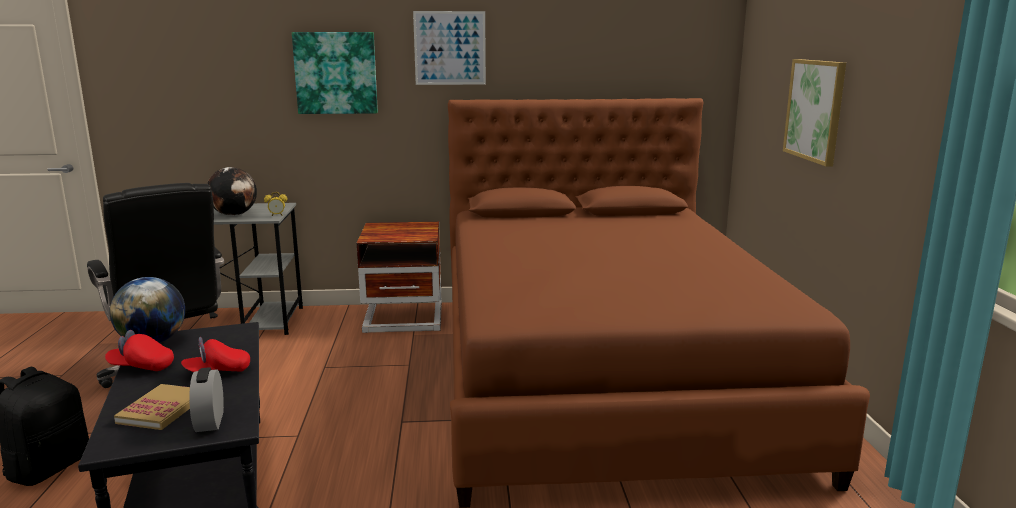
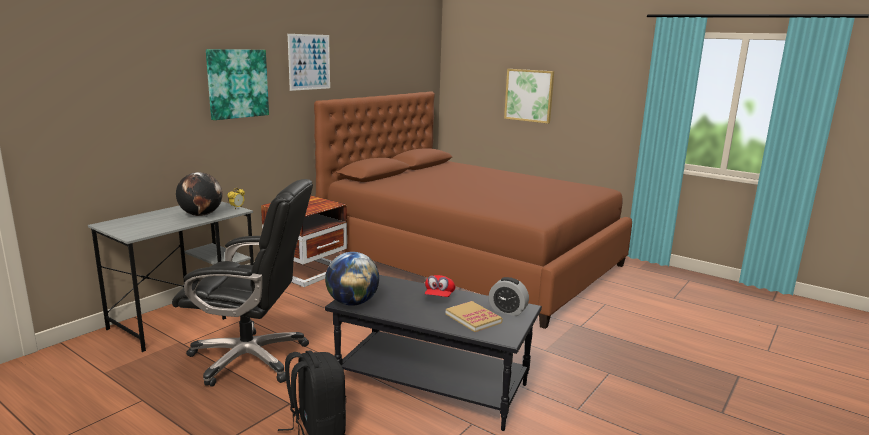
camera: 50 degrees left, 0 degrees up
red cap [105,330,174,371] -> none

